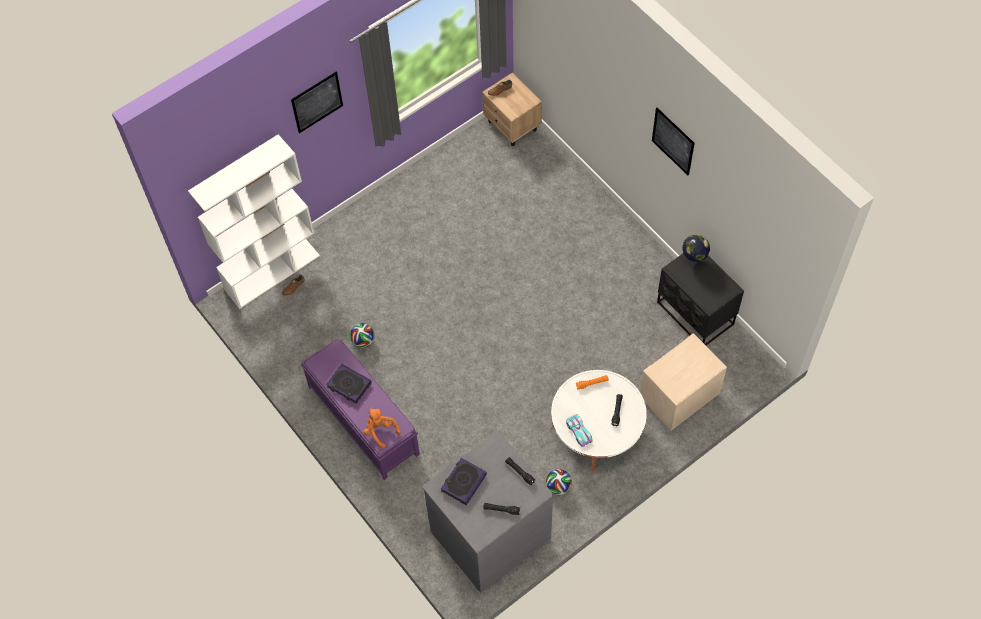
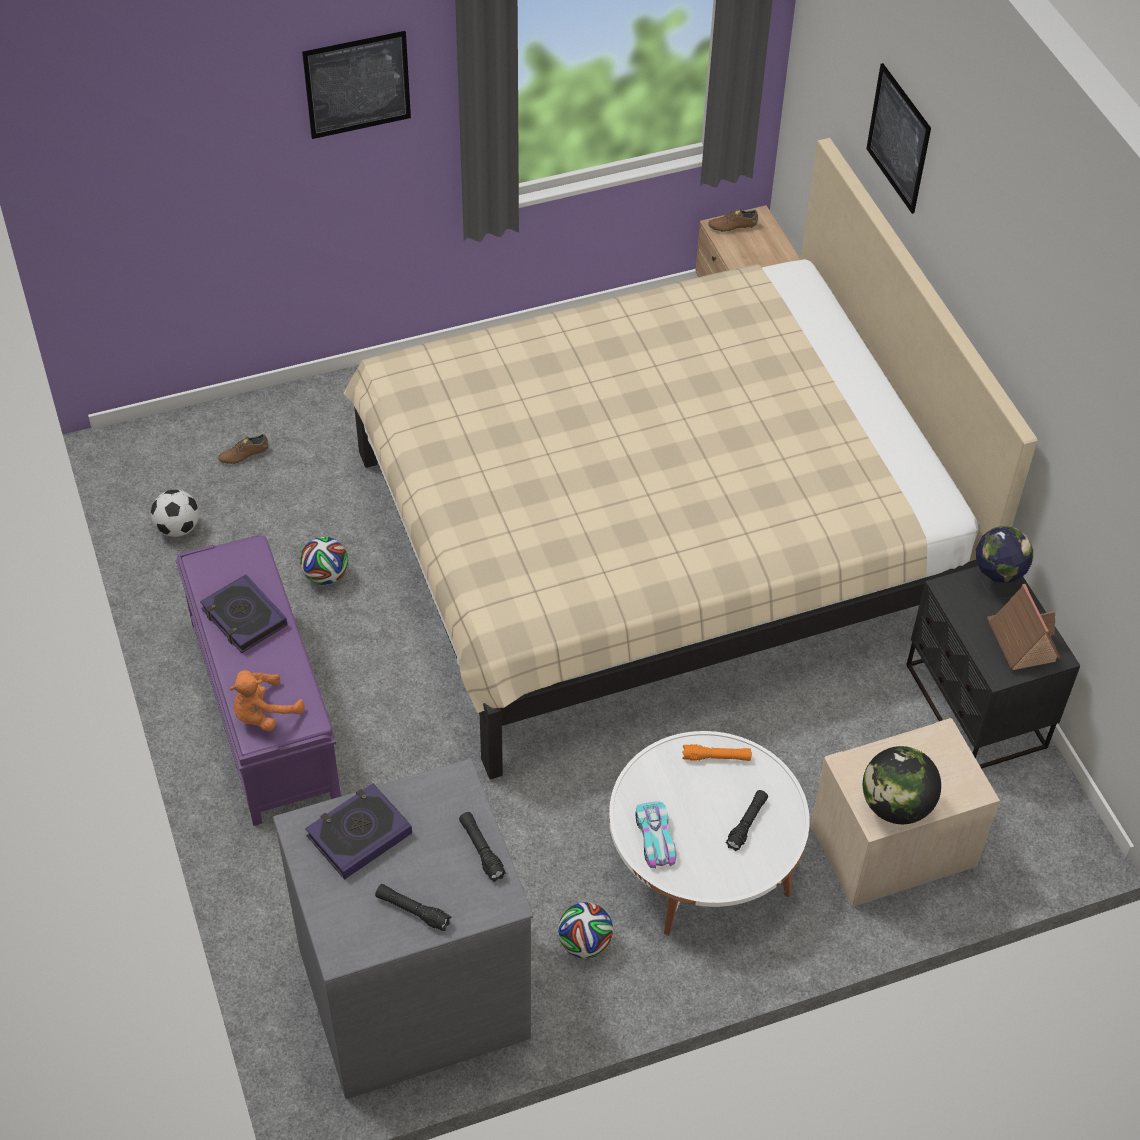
camera: 15 degrees right, 10 degrees down
white bookcase [188,134,320,309] -> none
orange plush toy [363,407,401,449] -> orange plush toy turned 105 degrees counterclockwise [229,670,305,731]
picture [652,108,695,175] -> picture moved to [866,63,931,214]
none -> football [151,490,199,537]
none -> beige bed [344,138,1037,779]
none -> globe [863,746,941,824]
none -> toy house [987,584,1061,670]

